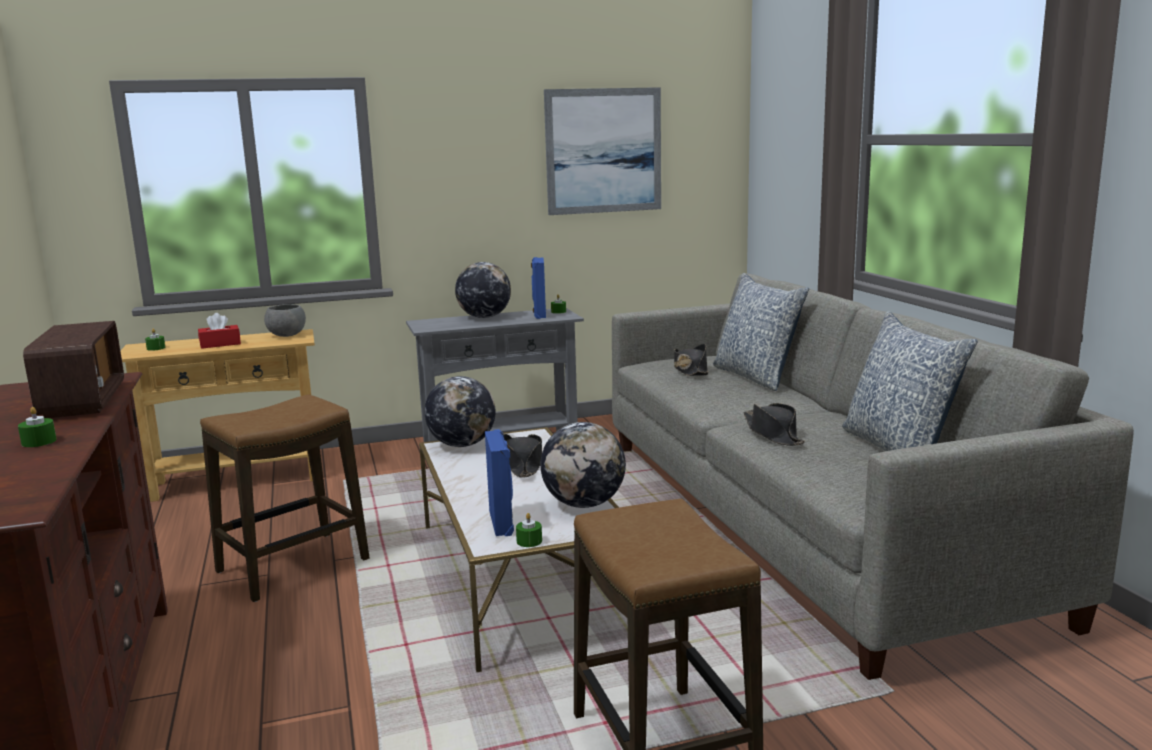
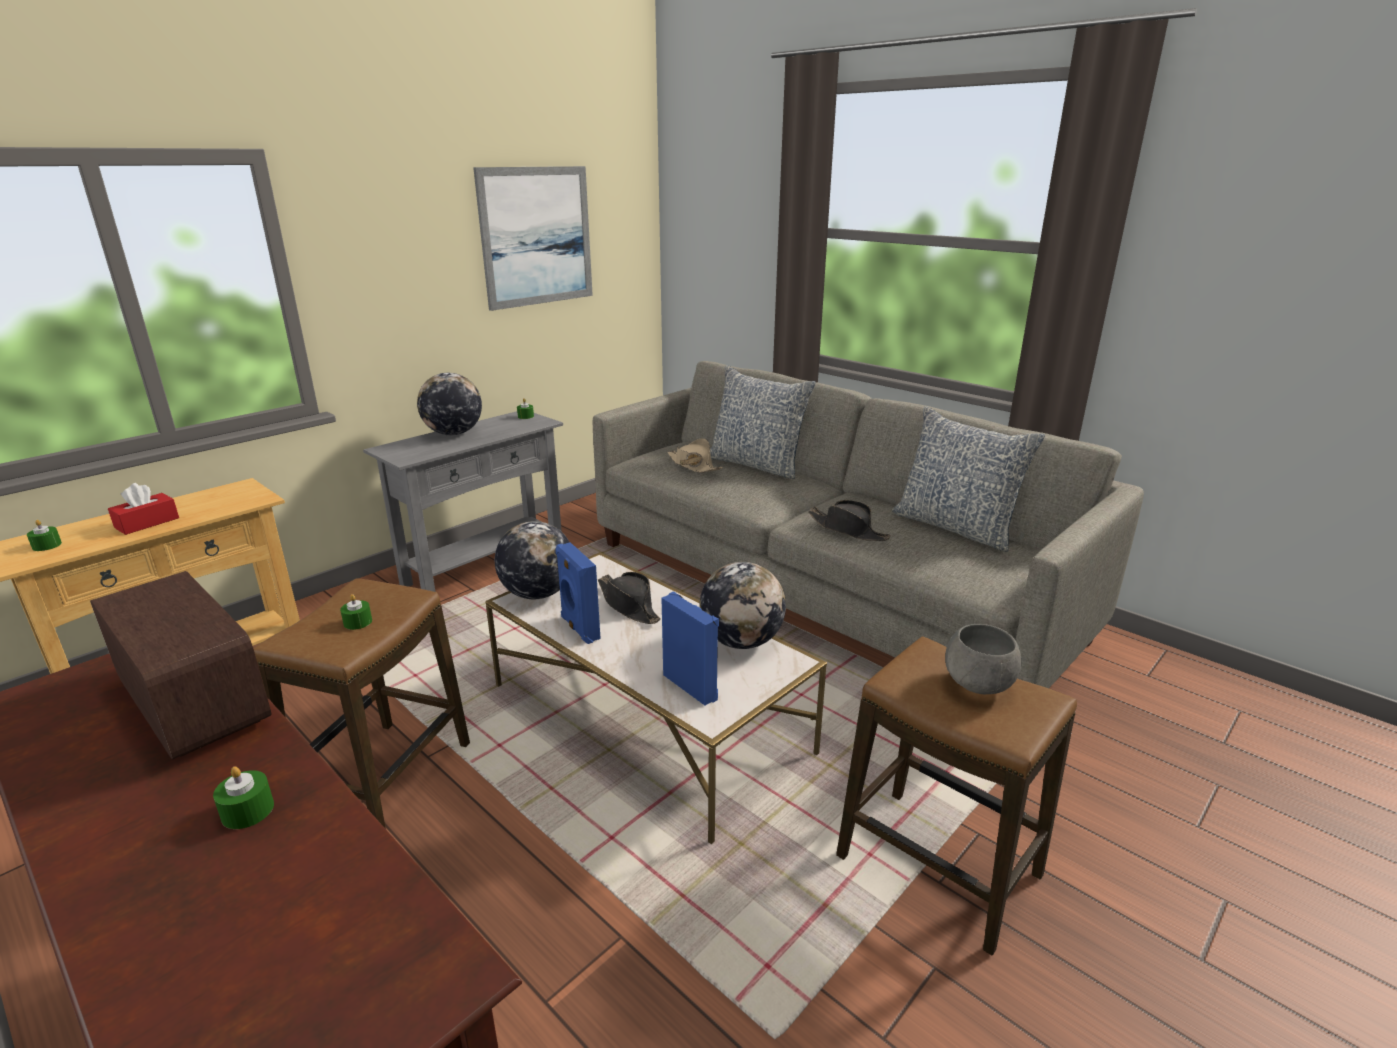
camera: 30 degrees left, 10 degrees up
grey bowl [264,304,306,337] -> grey bowl moved to [945,624,1021,694]
green candle [516,513,542,547] -> green candle moved to [340,594,372,630]
blue speaker [531,257,546,319] -> blue speaker moved to [555,542,601,644]
black hat [674,344,709,376] -> beige hat [668,438,723,473]

